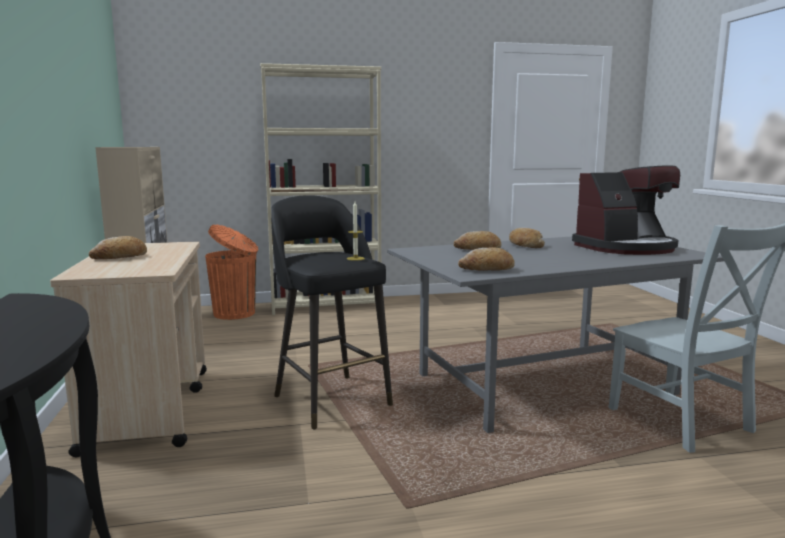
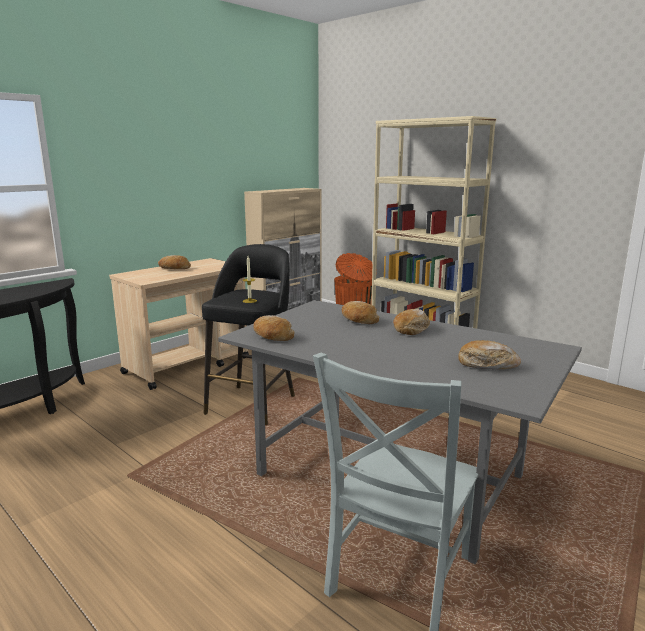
camera: 55 degrees right, 5 degrees up
coffee machine [572,165,680,255] -> bread [458,340,521,369]

